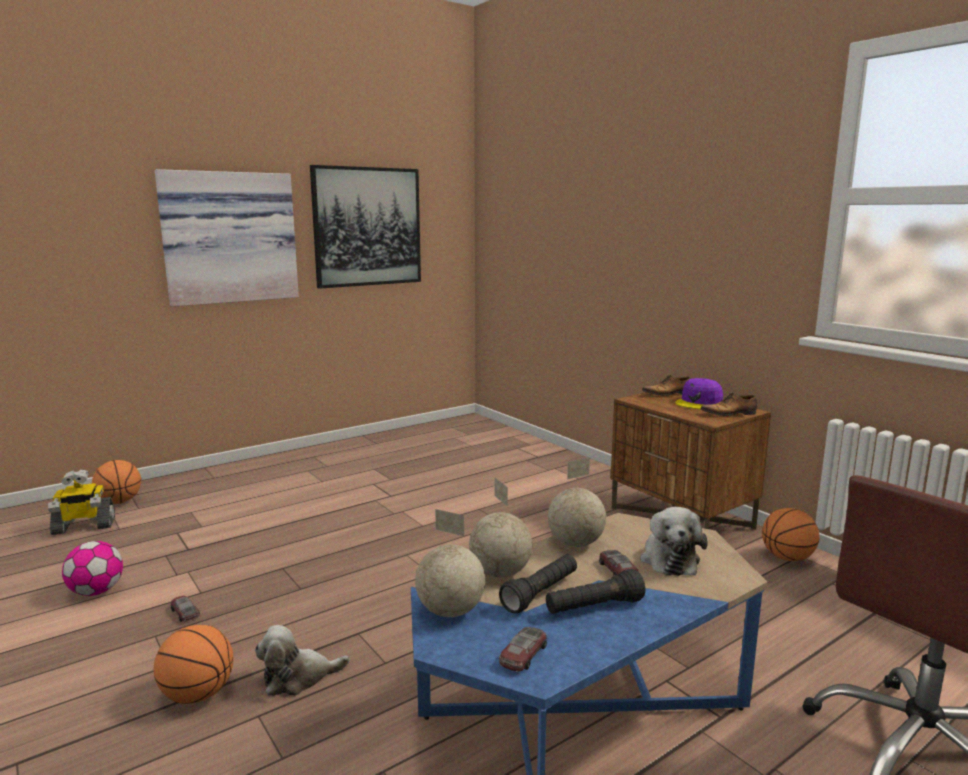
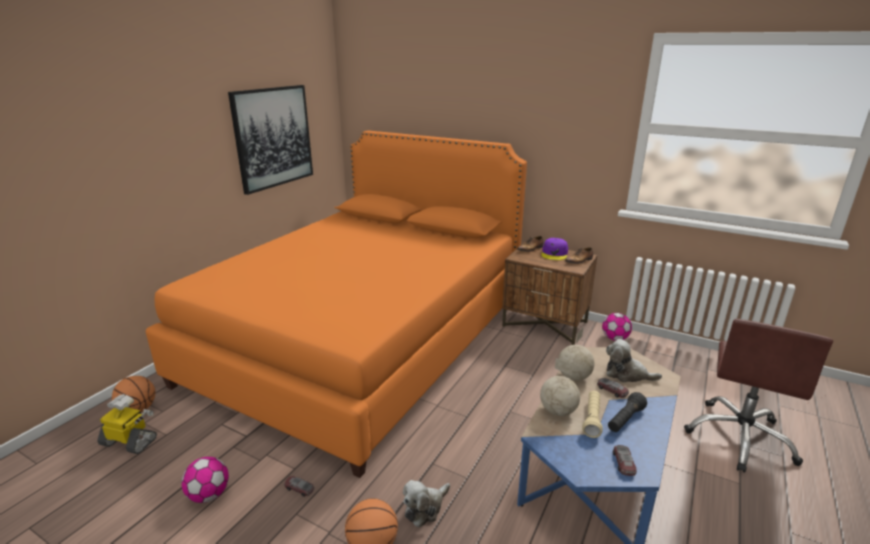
camera: 25 degrees left, 10 degrees up
toy robot [48,469,115,535] -> toy robot turned 120 degrees counterclockwise [97,394,157,454]
picture [155,169,299,307] -> none
globe [415,509,485,617] -> none
black flashlight [499,554,577,613] -> beige flashlight [582,391,602,438]
plush toy [640,507,708,576] -> plush toy turned 135 degrees clockwise [606,339,662,382]
basketball [762,508,819,561] -> football [602,313,632,341]
none -> orange bed [146,131,527,478]

